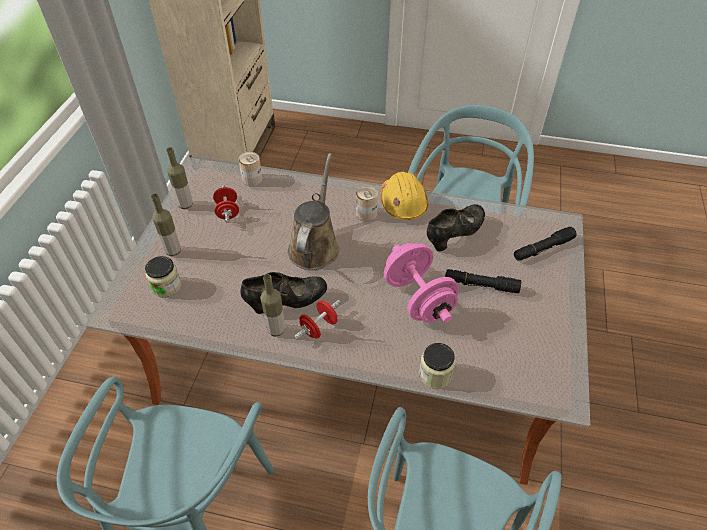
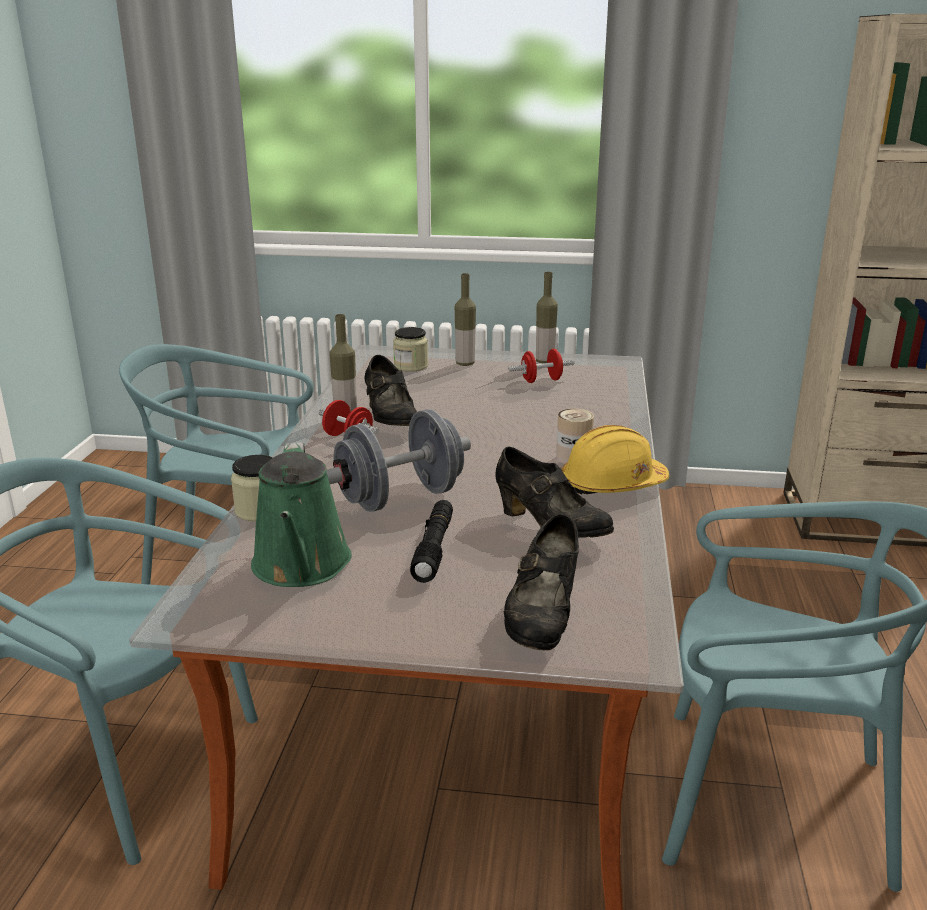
camera: 85 degrees right, 25 degrees down
can [239,152,263,186] -> none
brown watering can [288,153,339,270] -> none
pink dumbbell [384,243,459,323] -> grey dumbbell [327,409,471,512]
black flashlight [514,227,577,261] -> black shoe [504,514,579,650]
none -> green watering can [251,442,352,587]

